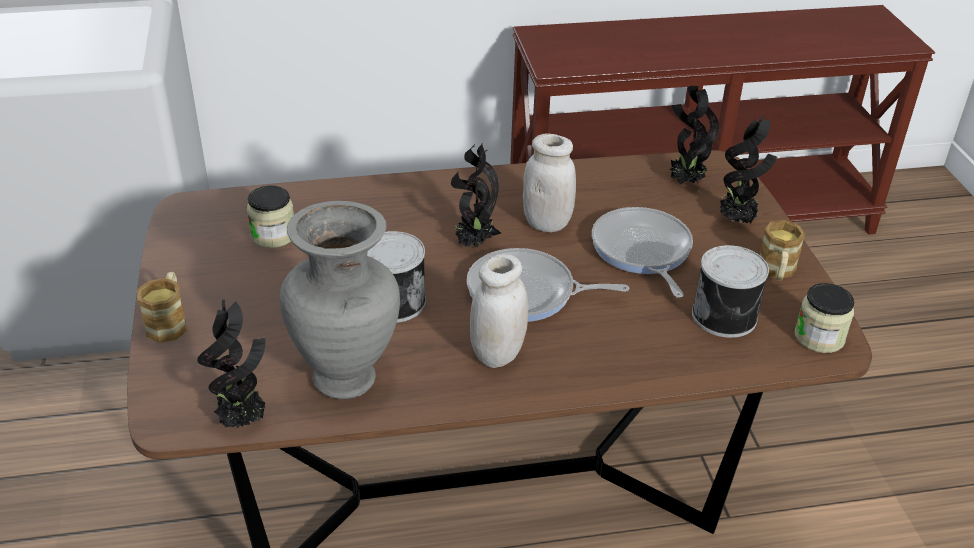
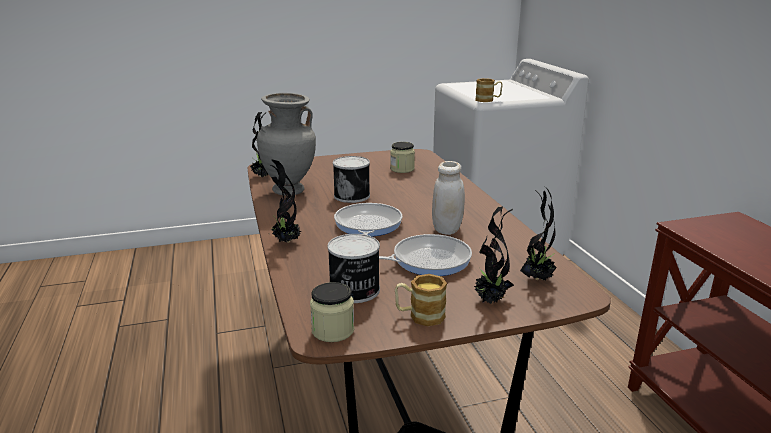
camera: 85 degrees right, 15 degrees down
mug [137,272,187,343] -> mug moved to [475,78,503,102]
potted plant [451,143,501,247] -> potted plant moved to [271,159,301,243]
white jar [470,253,528,368] -> none

